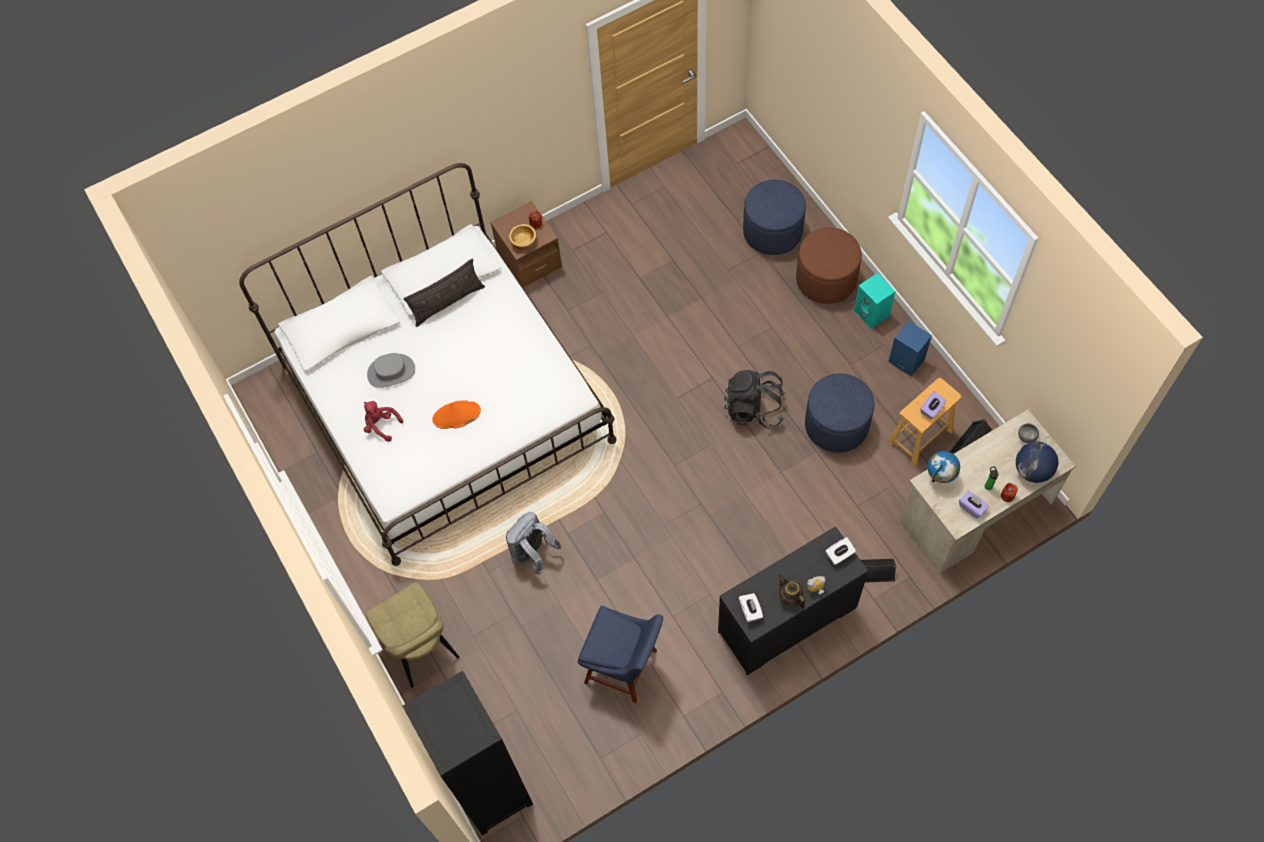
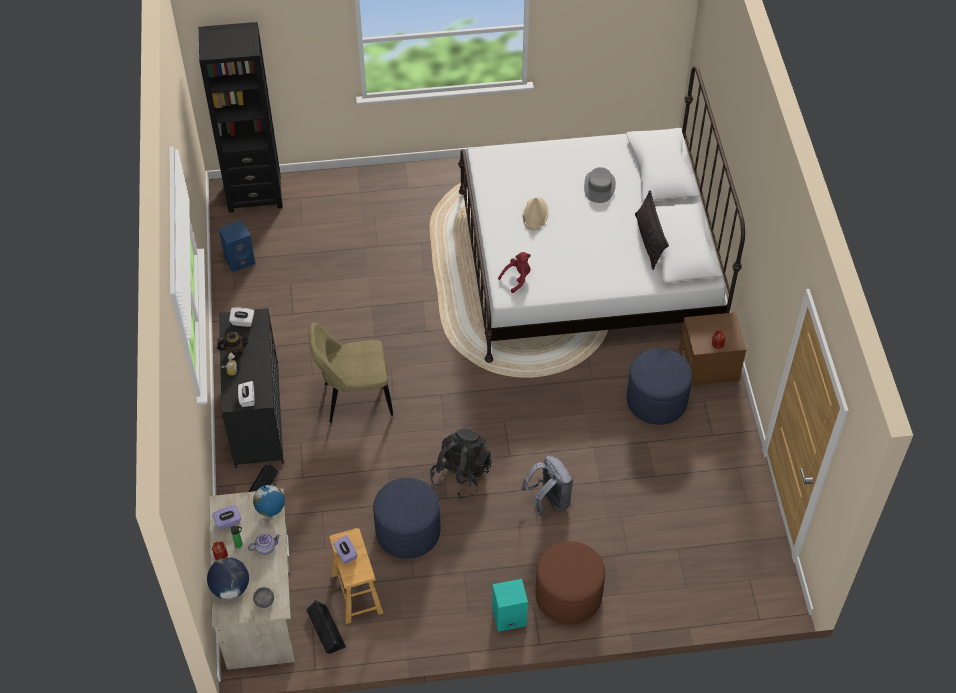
camera: 110 degrees right, 10 degrees down
red plush toy [364,401,403,442] -> red plush toy moved to [498,252,531,293]
beige chair [366,582,459,688] -> beige chair moved to [309,323,393,423]
orange hat [432,400,481,429] -> beige hat [522,197,548,230]
grey backpack [506,512,562,575] -> grey backpack moved to [521,455,573,516]
bowl [509,224,536,250] -> none
blue chair [577,606,663,703] -> none
blue ottoman [743,180,806,255] -> blue ottoman moved to [627,348,693,425]
blue speaker [888,321,932,376] -> blue speaker moved to [219,220,256,273]
none -> teapot [248,534,281,555]

